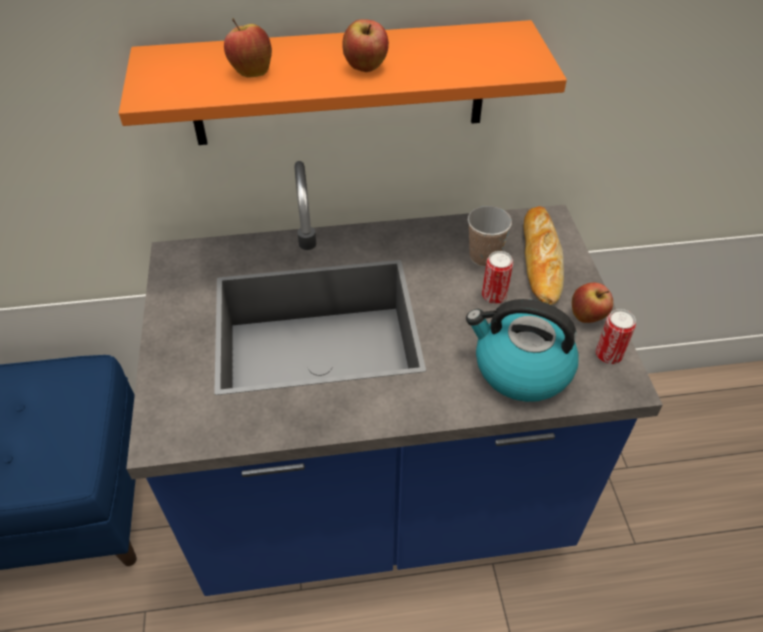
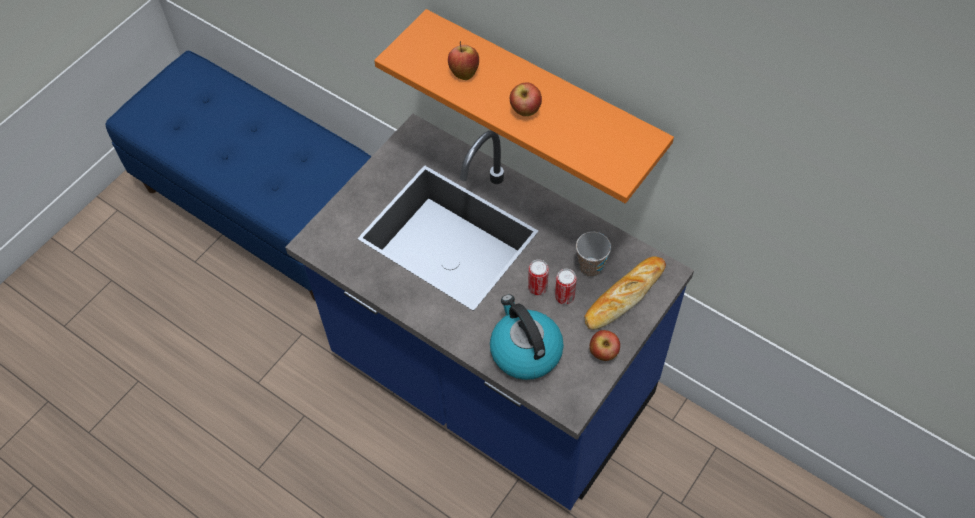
camera: 45 degrees right, 10 degrees up
can [596,309,636,364] -> can moved to [528,260,549,295]

